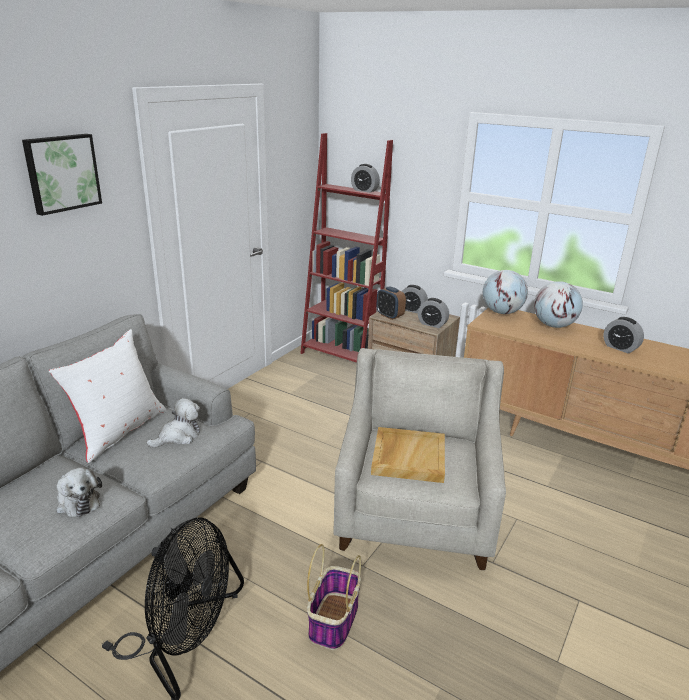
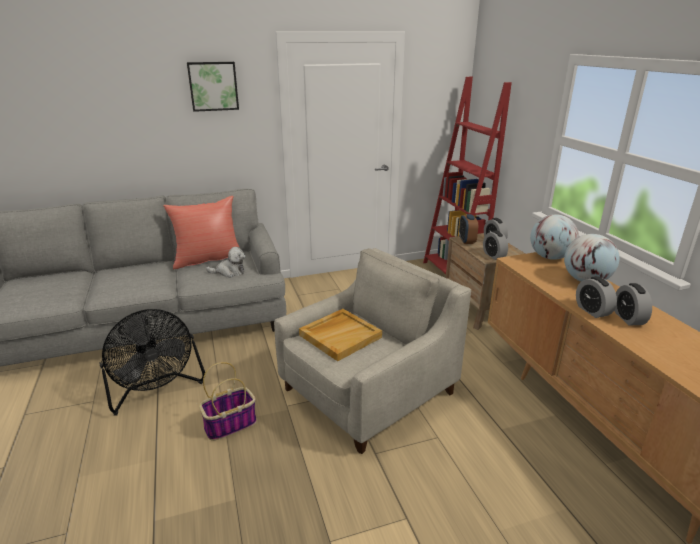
camera: 40 degrees right, 0 degrees up
white pillow [49,329,166,463] -> red pillow [163,196,240,269]
plush toy [56,468,102,517] -> none
alarm clock [351,164,380,193] -> alarm clock moved to [576,276,617,318]

